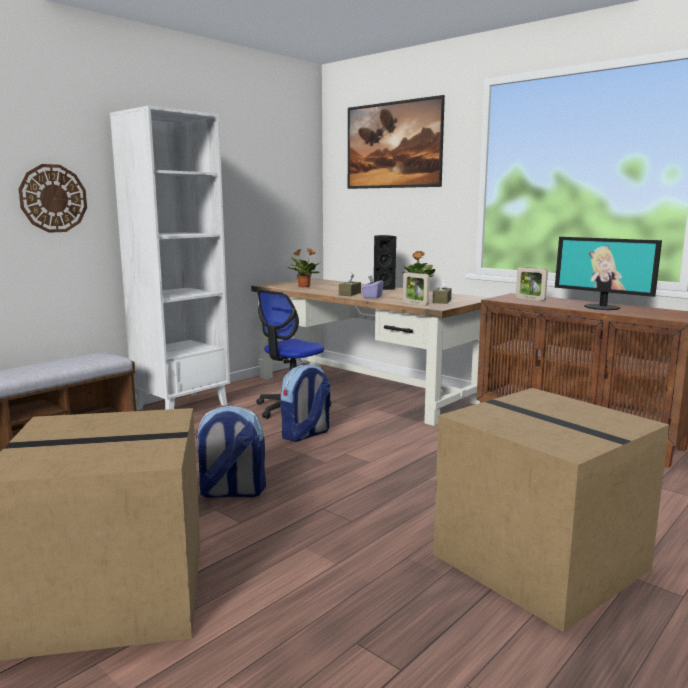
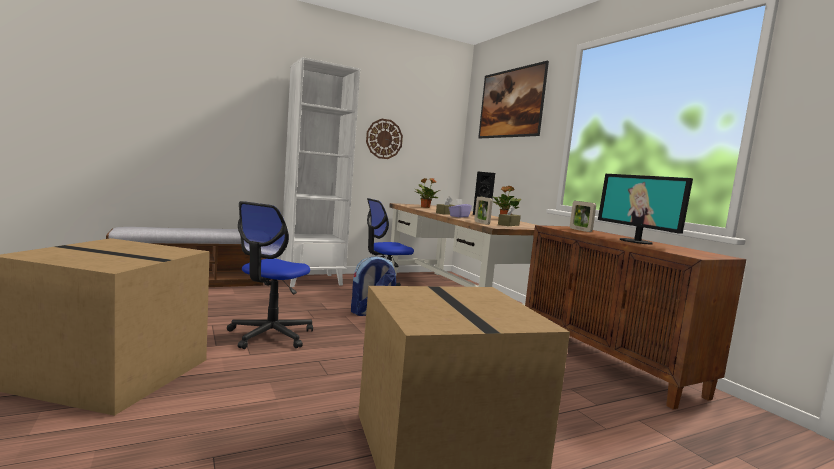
camera: 20 degrees right, 5 degrees down
wall clock [18,164,87,233] -> wall clock moved to [366,119,403,159]
backpack [194,405,266,498] -> office chair [227,201,313,349]

